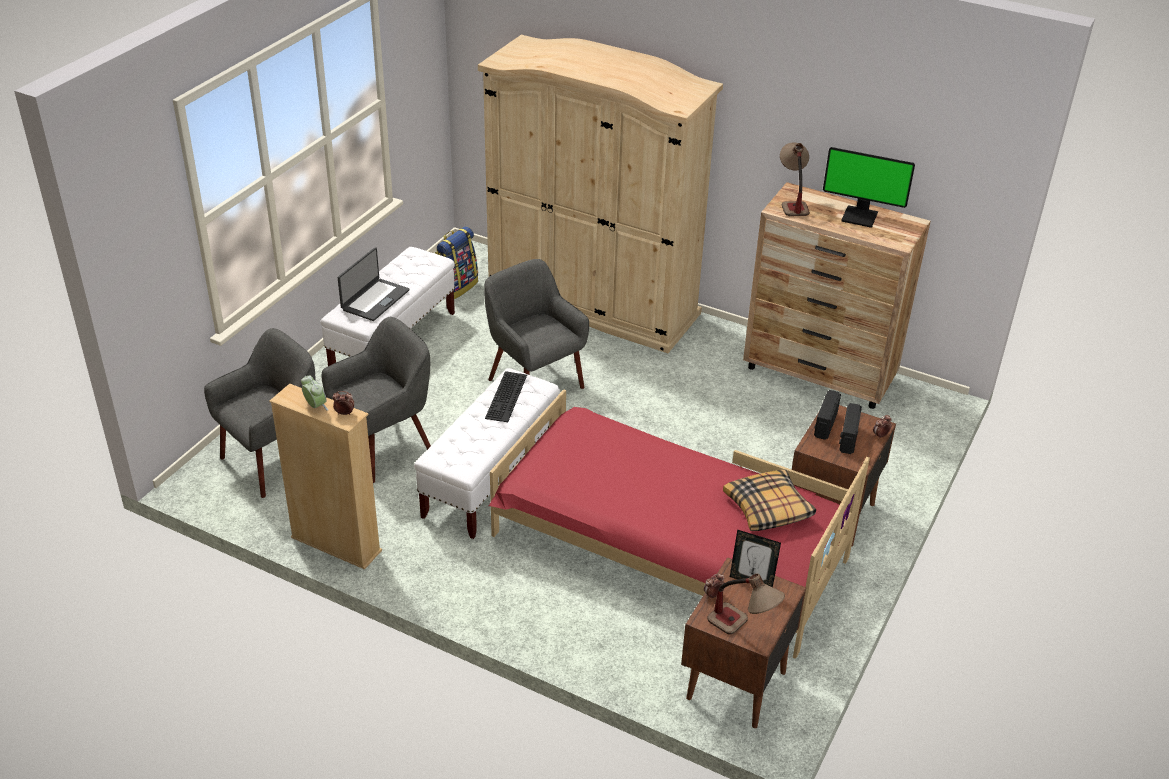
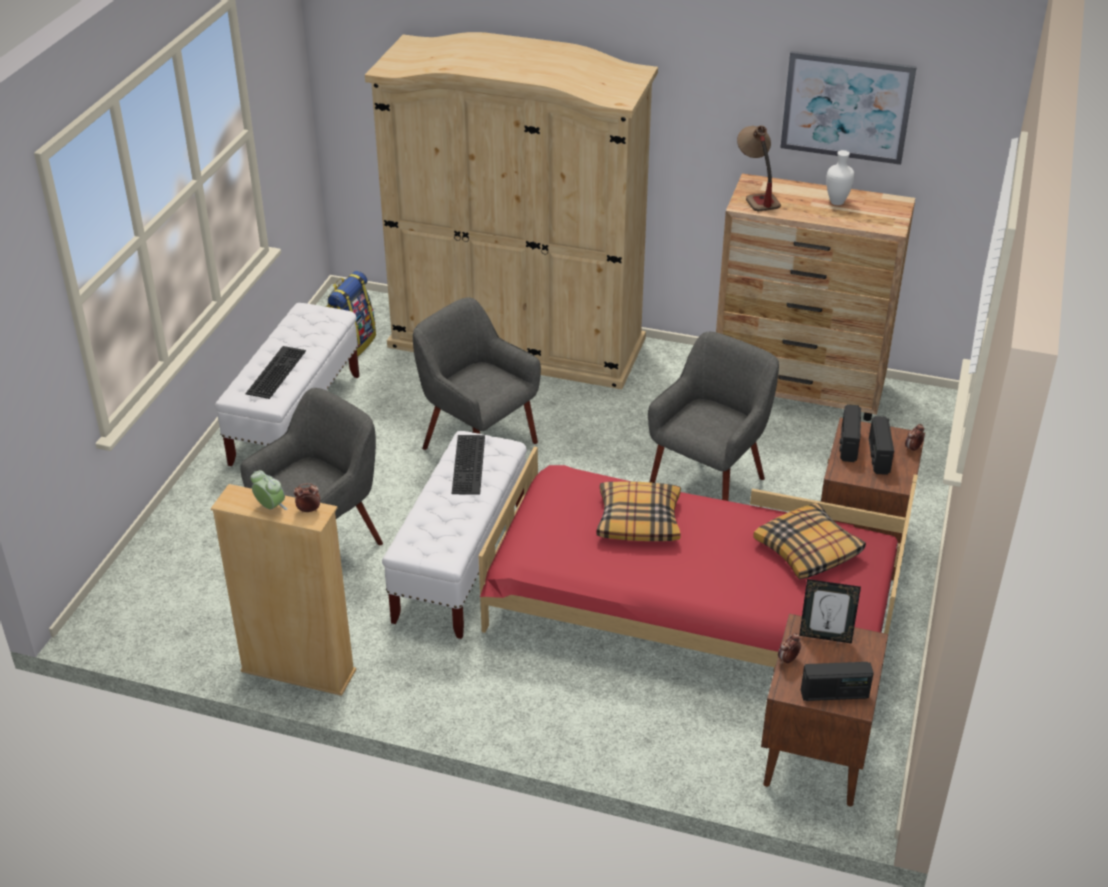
camera: 10 degrees left, 0 degrees up
grey armchair [204,328,315,498] -> grey armchair moved to [648,332,779,501]
laptop [337,247,410,321] -> keyboard [246,346,306,399]
table lamp [707,574,785,634] -> radio [801,662,874,701]
monitor [823,147,915,228] -> white vase [826,150,855,205]
none -> pillow [596,482,681,541]
none -> picture [780,51,917,165]

